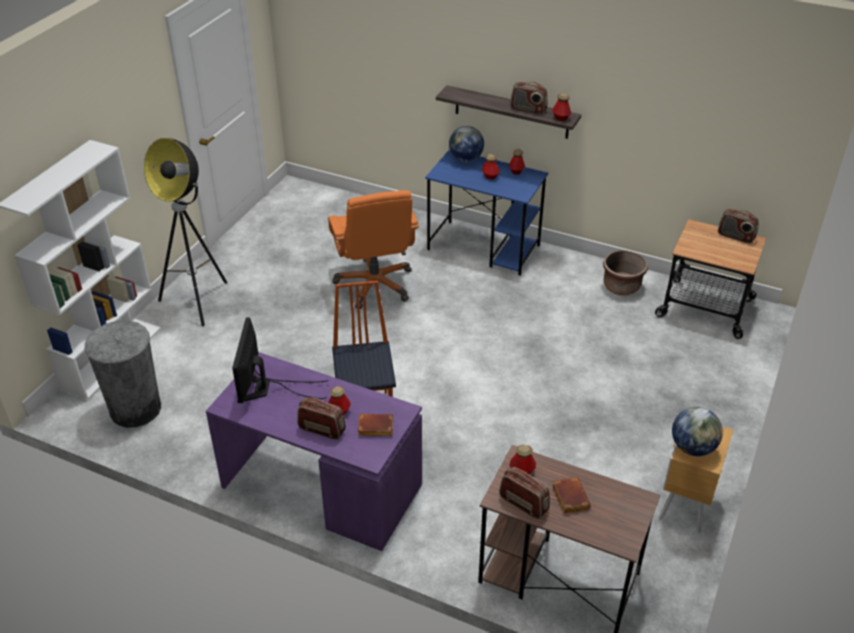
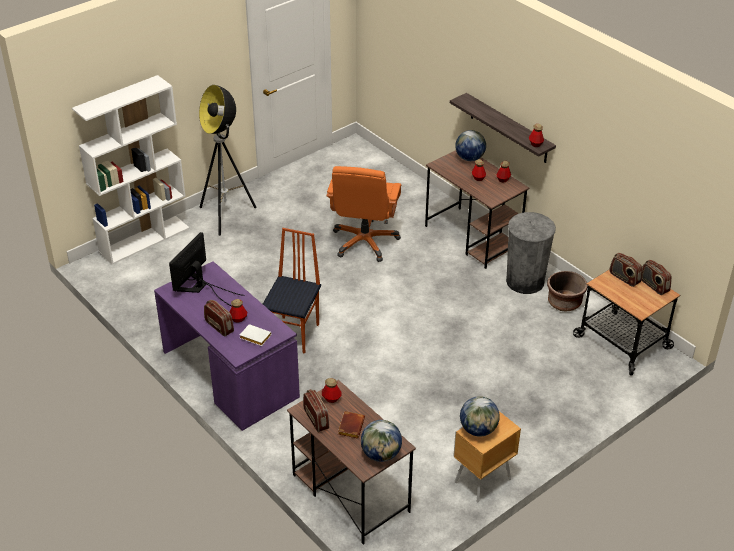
camera: 25 degrees right, 0 degrees up
grey trash can [85,320,161,428] -> grey trash can moved to [506,212,556,294]
brown book [358,414,393,436] -> white book [240,324,272,346]
blue desk [425,149,548,276] -> brown desk [425,150,529,269]
radio [510,82,548,115] -> radio moved to [609,253,643,287]
none -> globe [361,420,402,462]

